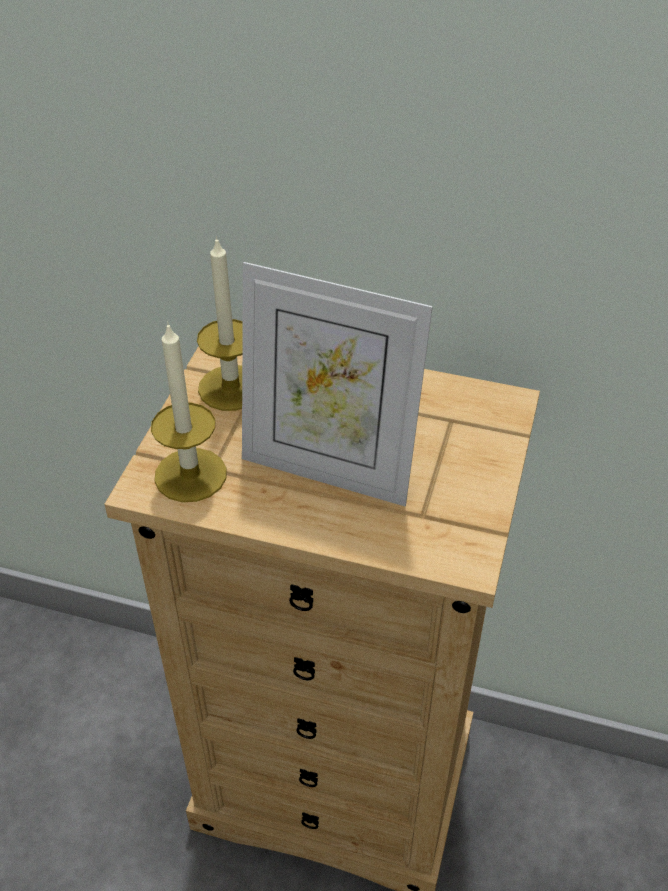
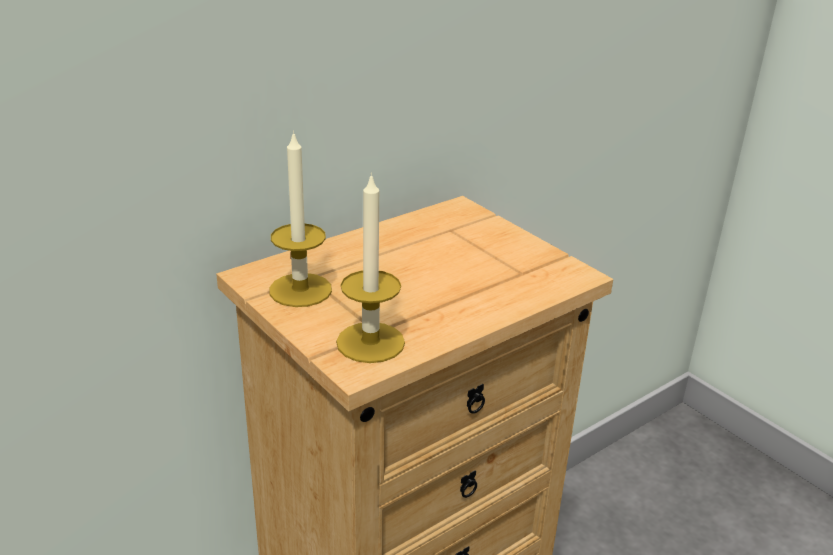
camera: 55 degrees left, 15 degrees down
picture frame [242,262,433,506] -> none

